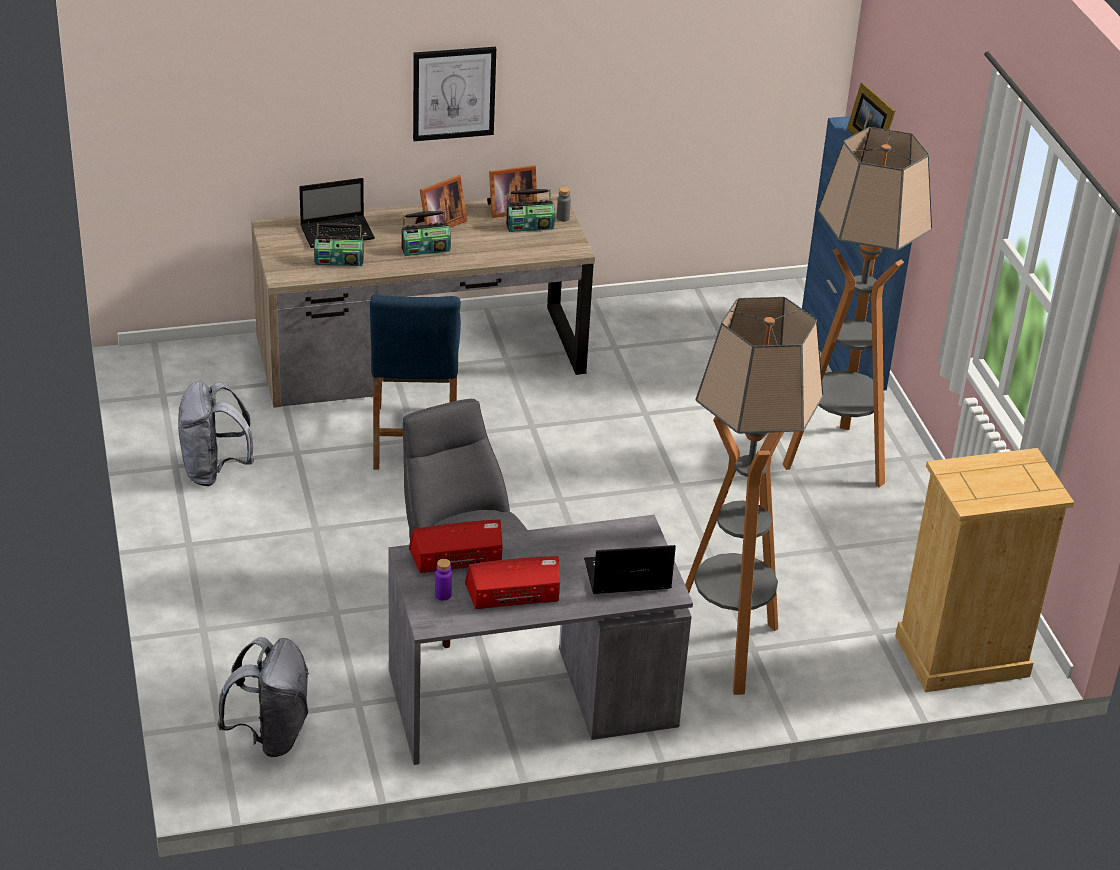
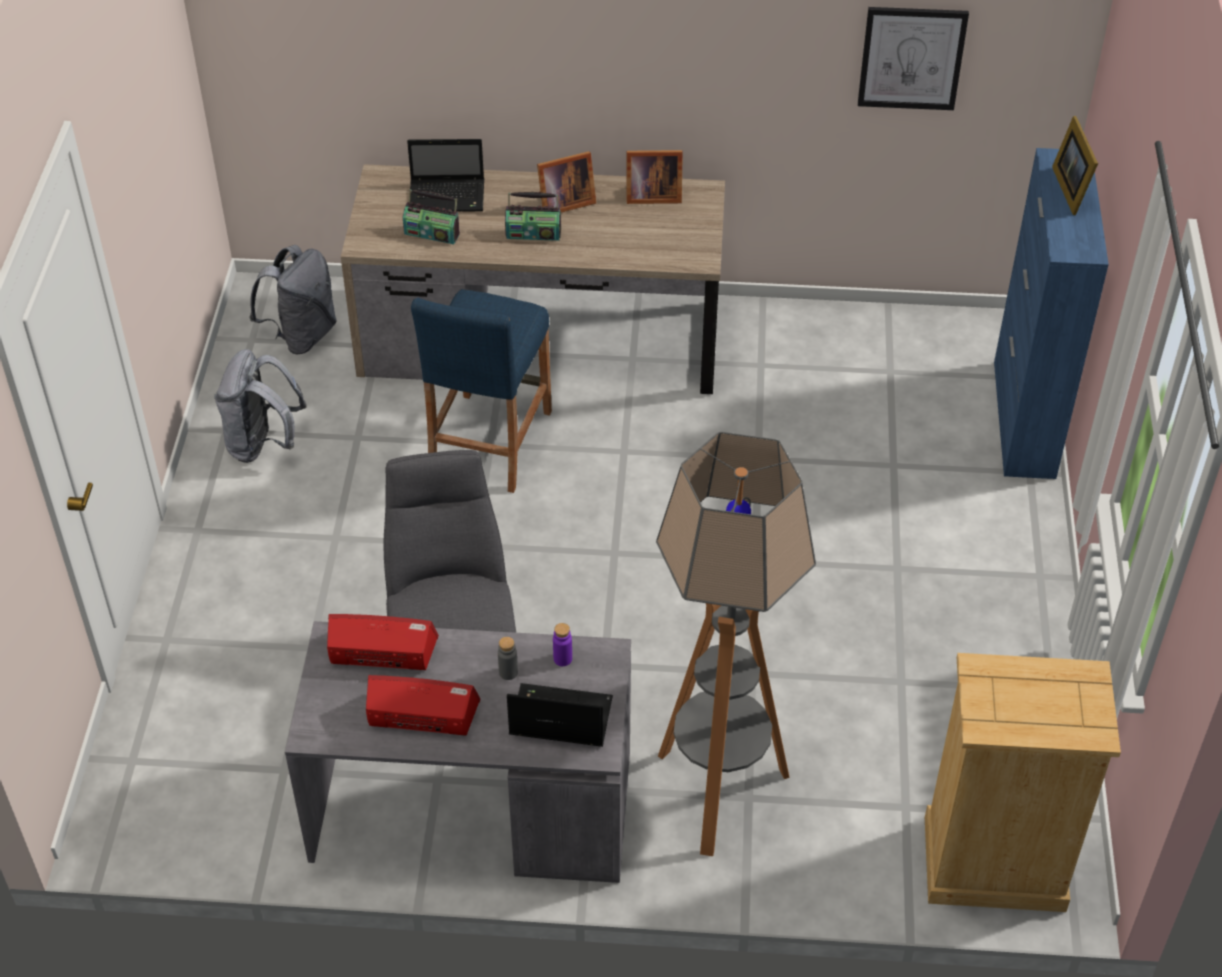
camera: 20 degrees right, 10 degrees up
grey backpack [217,637,309,757] -> grey backpack moved to [249,245,337,355]
picture [413,47,496,141] -> picture moved to [858,7,969,110]
purple bottle [435,559,452,601] -> purple bottle moved to [553,623,572,666]
radio [506,189,555,232] -> none
grey bottle [557,187,571,222] -> grey bottle moved to [498,637,518,680]
floor lamp [783,127,932,487] -> none

